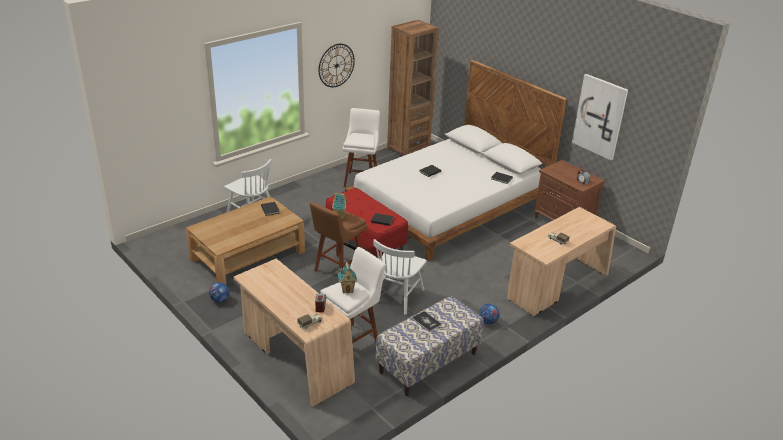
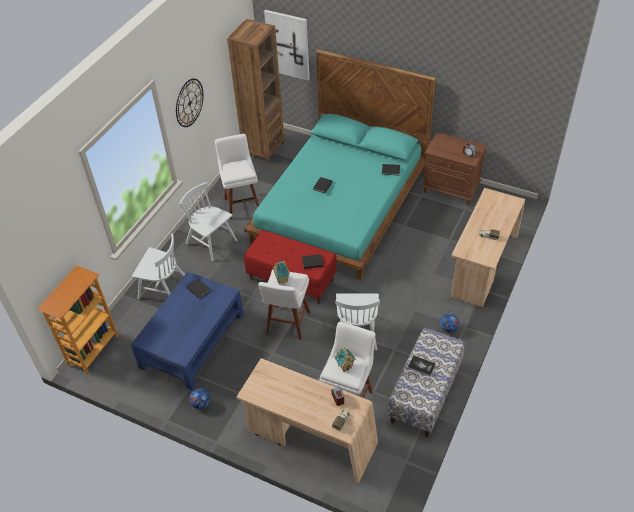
camera: 20 degrees left, 15 degrees up
brown coffee table [186,196,305,284] -> blue coffee table [131,271,244,390]
brown stool [310,202,367,272] -> white stool [258,269,310,340]
white bed [345,60,567,261] -> turquoise bed [244,49,436,280]
picture [572,74,628,160] -> picture moved to [264,10,310,81]
none -> bookcase [37,265,119,374]
none -> white chair [180,182,237,261]

